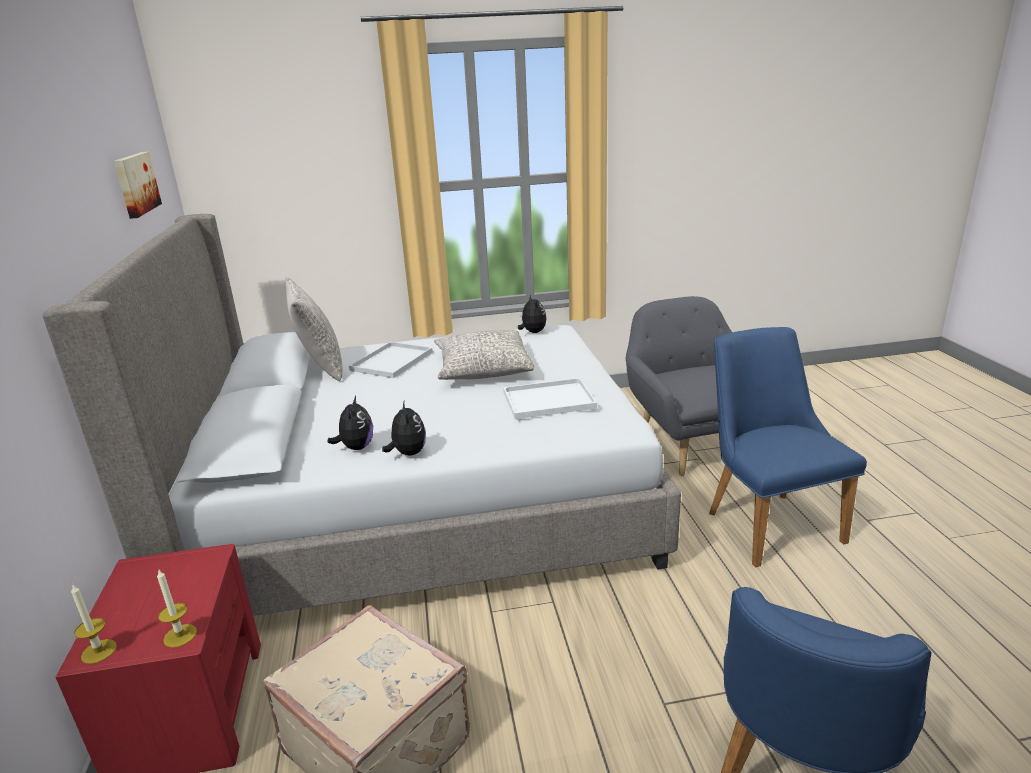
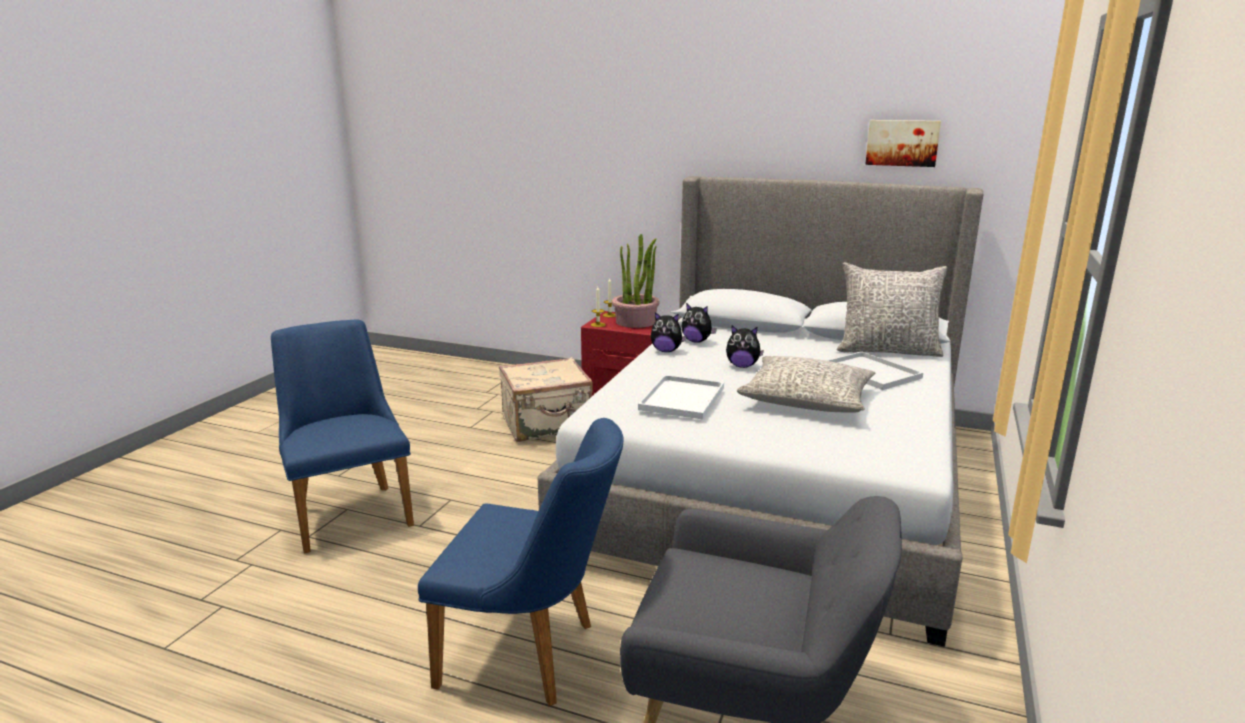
camera: 120 degrees right, 5 degrees down
plush toy [518,295,546,333] -> plush toy moved to [726,326,764,368]
none -> potted plant [612,234,660,328]

